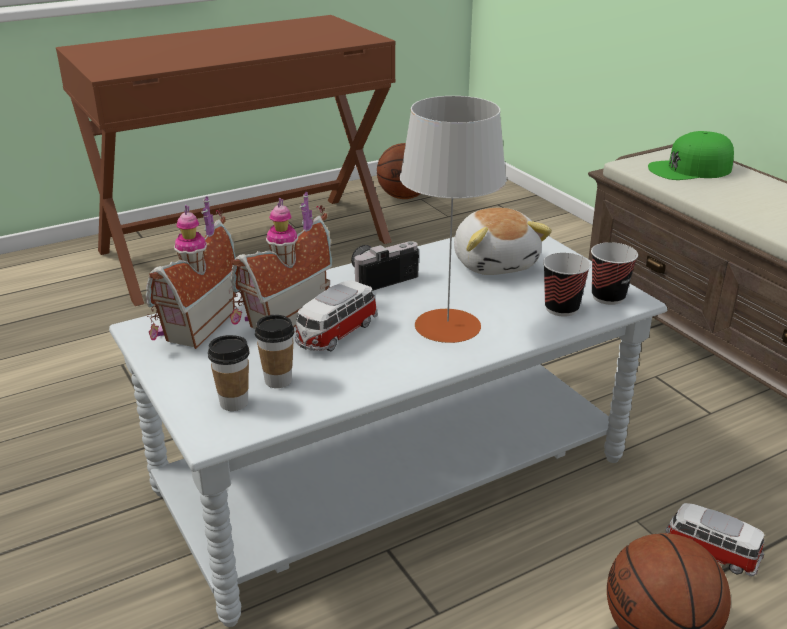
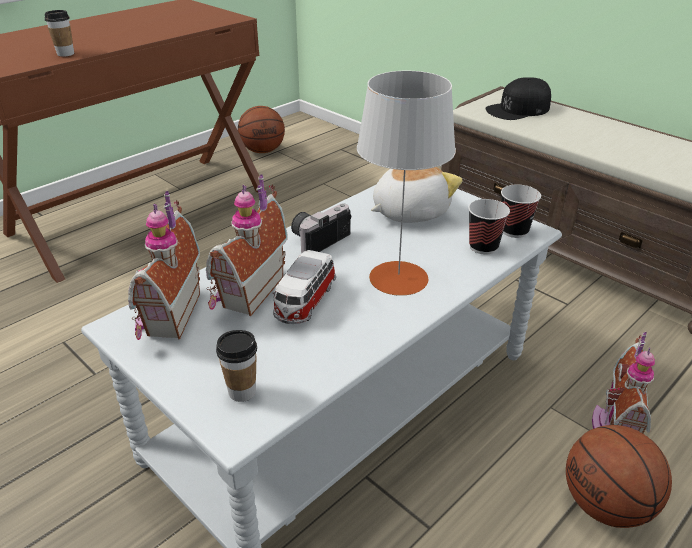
camera: 15 degrees left, 5 degrees up
cup [255,315,294,388] -> cup moved to [44,10,74,57]
plush toy [454,208,552,275] -> plush toy turned 90 degrees counterclockwise [371,167,463,223]
green cap [648,131,734,180] -> black cap [486,77,551,120]
toy car [665,503,764,576] -> toy house [592,332,655,433]

